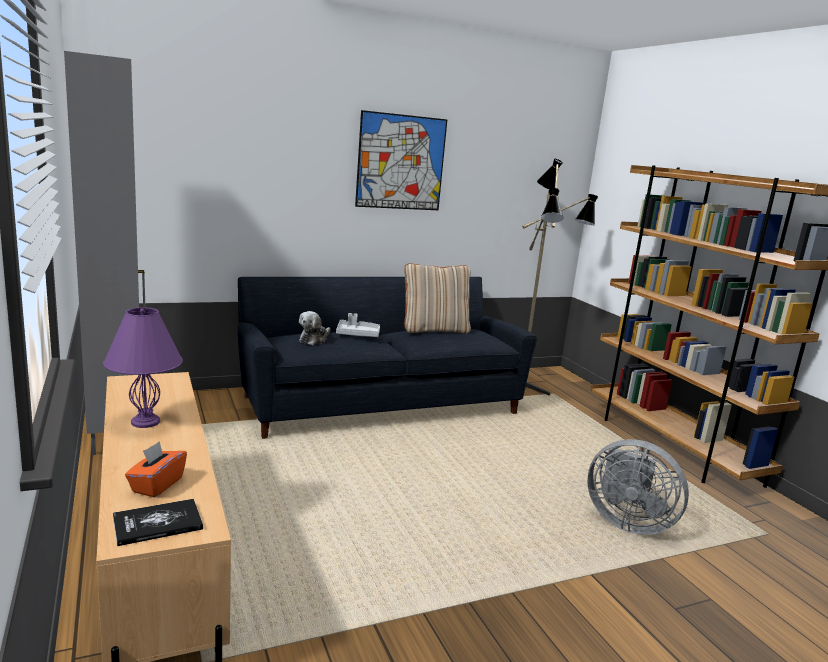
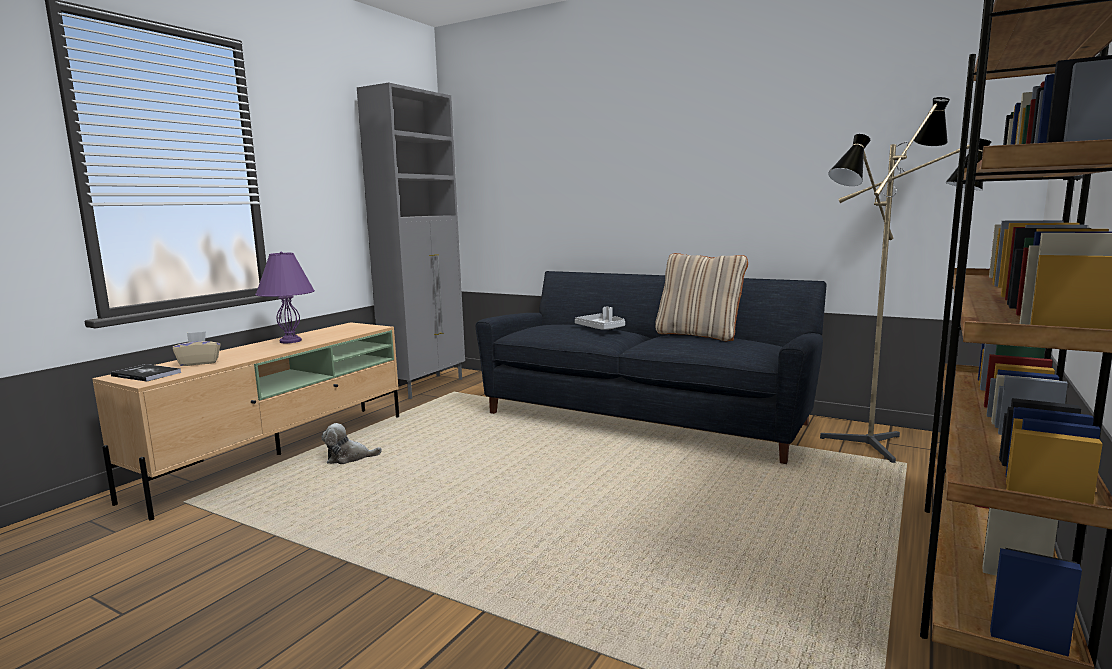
camera: 55 degrees right, 5 degrees down
orange tissue box [125,441,187,497] -> beige tissue box [172,331,221,366]
plush toy [299,311,331,345] -> plush toy moved to [321,423,382,464]
picture [355,110,447,210] -> none
grey fan [587,439,689,535] -> none

